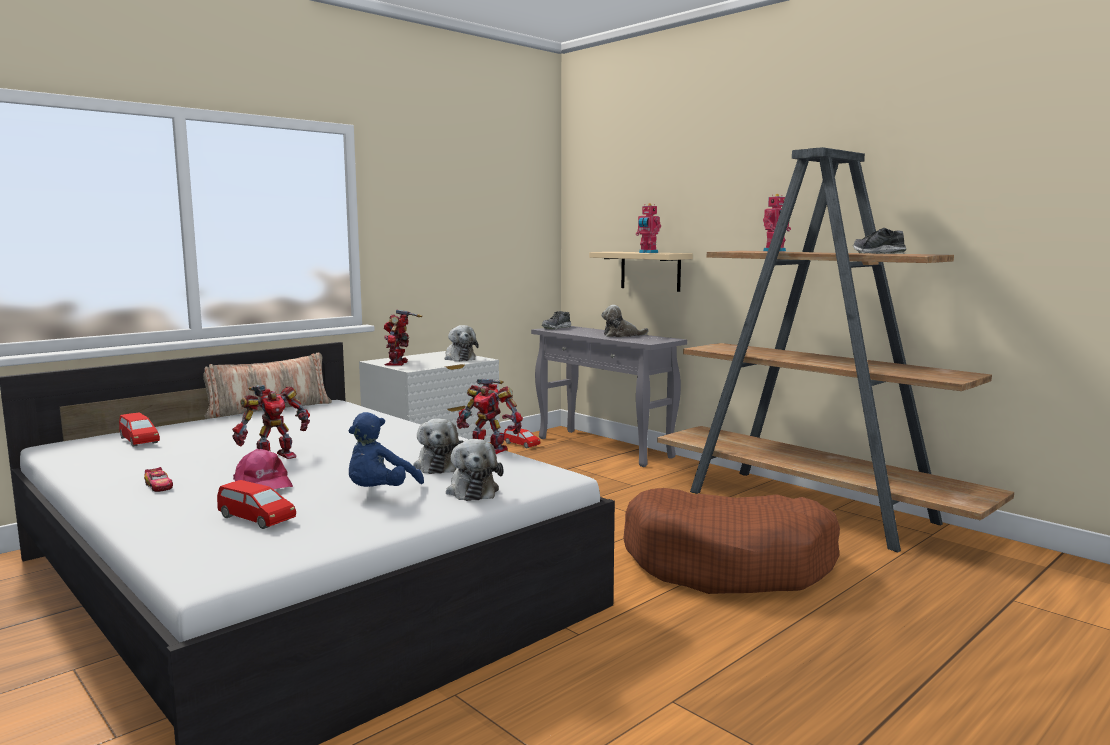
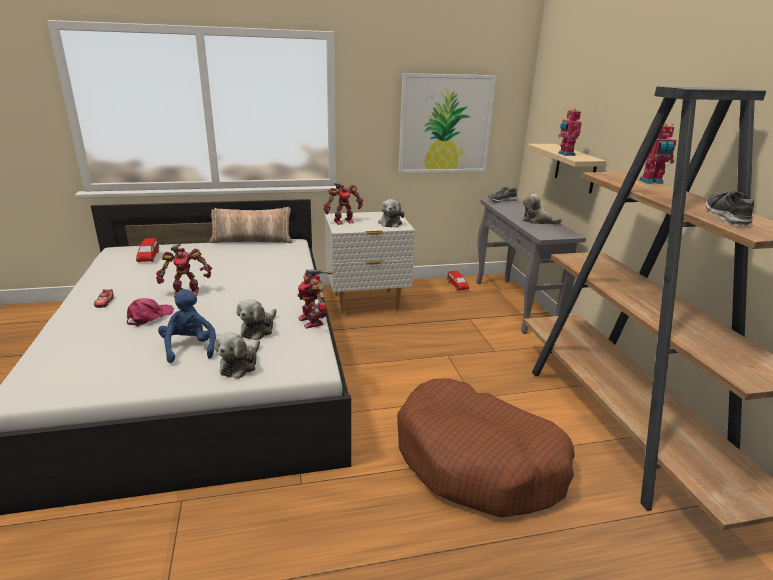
camera: 30 degrees right, 15 degrees up
red toy car [217,480,296,529] -> none
pink cap [233,449,293,490] -> pink cap turned 135 degrees counterclockwise [127,298,174,326]
blue plush toy [349,412,424,487] -> blue plush toy turned 105 degrees clockwise [158,289,216,363]
toy robot [384,310,422,366] -> toy robot turned 150 degrees counterclockwise [324,183,363,225]
none -> picture [398,73,496,173]

